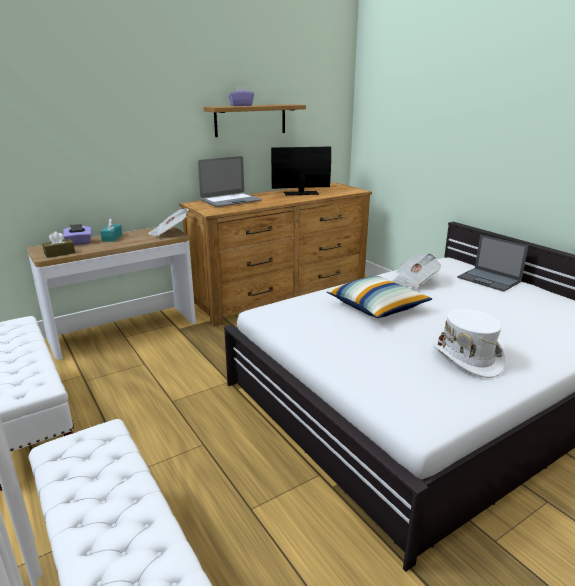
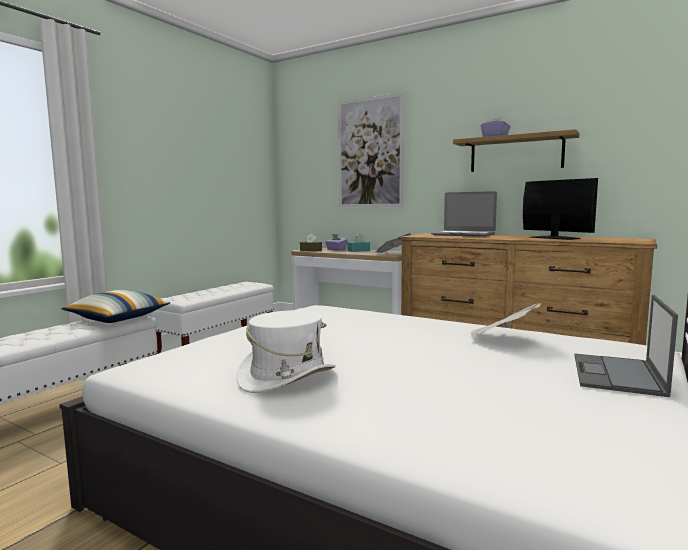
camera: 65 degrees right, 15 degrees down
pillow [326,276,432,318] -> pillow moved to [61,290,171,323]
none -> picture [338,92,404,207]

